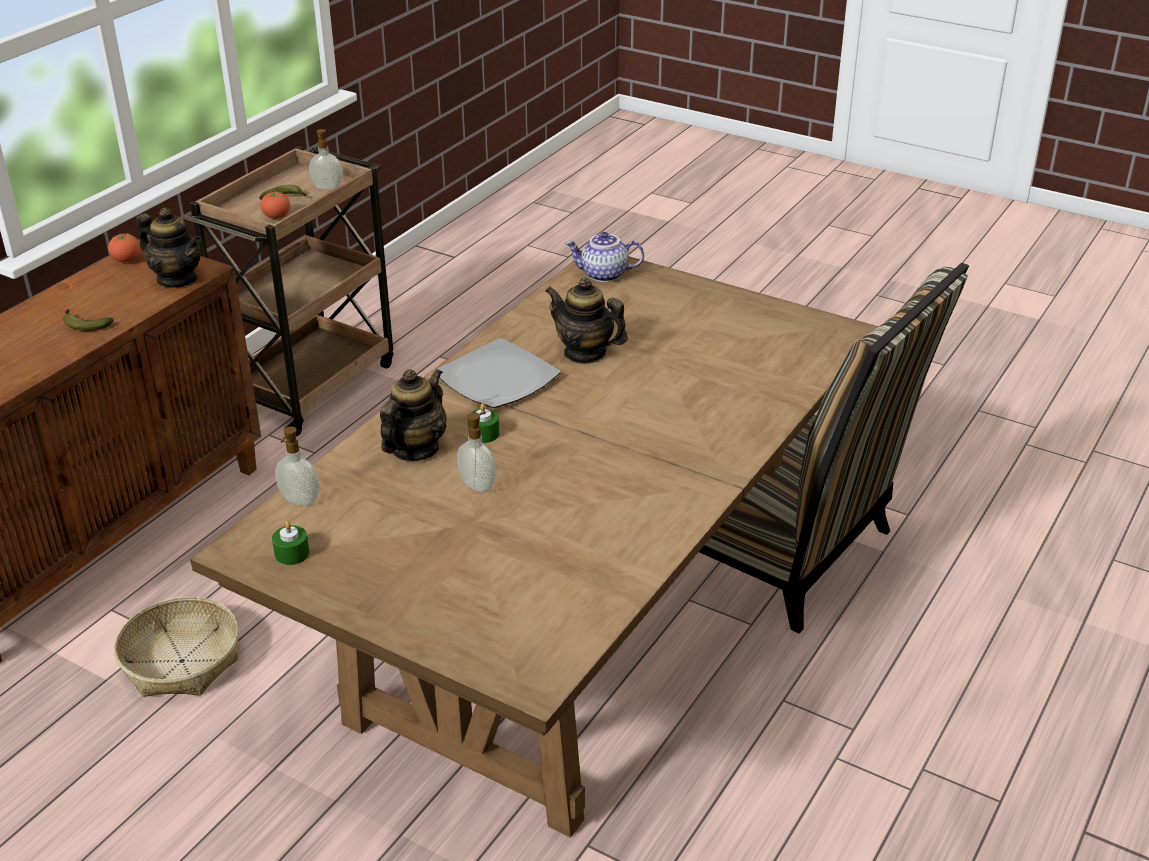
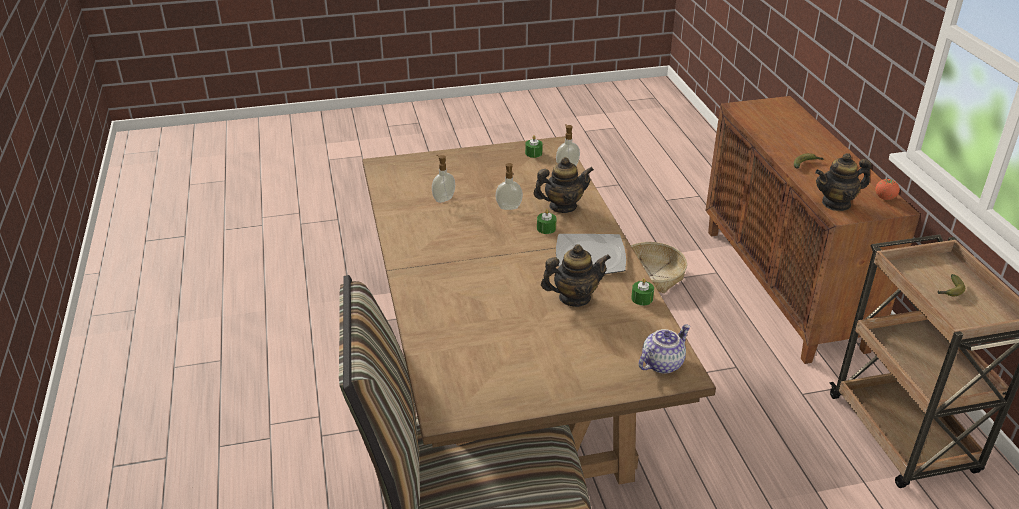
camera: 135 degrees right, 0 degrees up
tomato [260,191,290,219] -> none
soap dispenser [309,129,343,190] -> soap dispenser moved to [432,155,455,203]
teapot [380,369,447,461] -> teapot turned 90 degrees counterclockwise [533,157,594,213]
none -> green candle [631,278,654,305]

